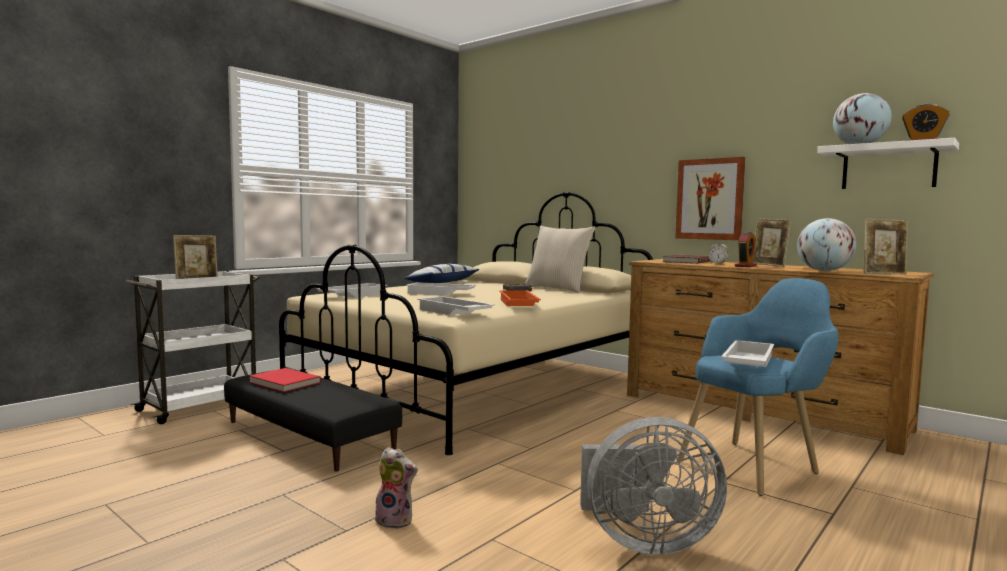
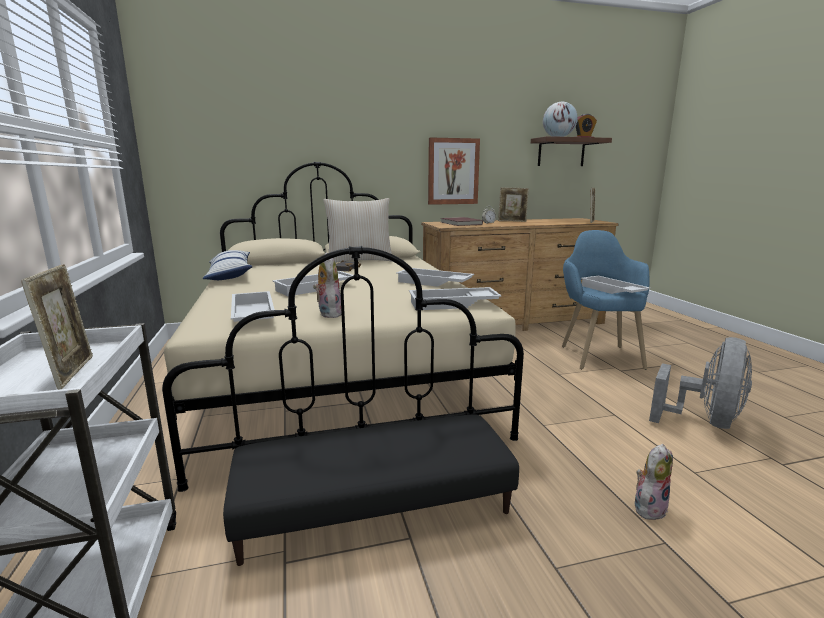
camera: 55 degrees left, 10 degrees up
red book [249,368,321,392] -> none
orange tray [499,291,541,306] -> white tray [396,268,474,287]
alarm clock [735,232,757,267] -> none
globe [797,218,856,271] -> none
white shelf [817,138,959,189] -> brown shelf [531,136,612,166]
none -> plush toy [313,253,342,318]

